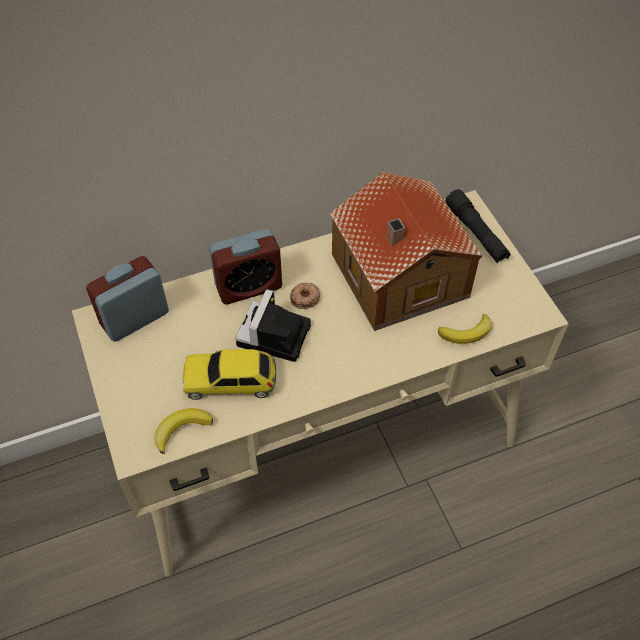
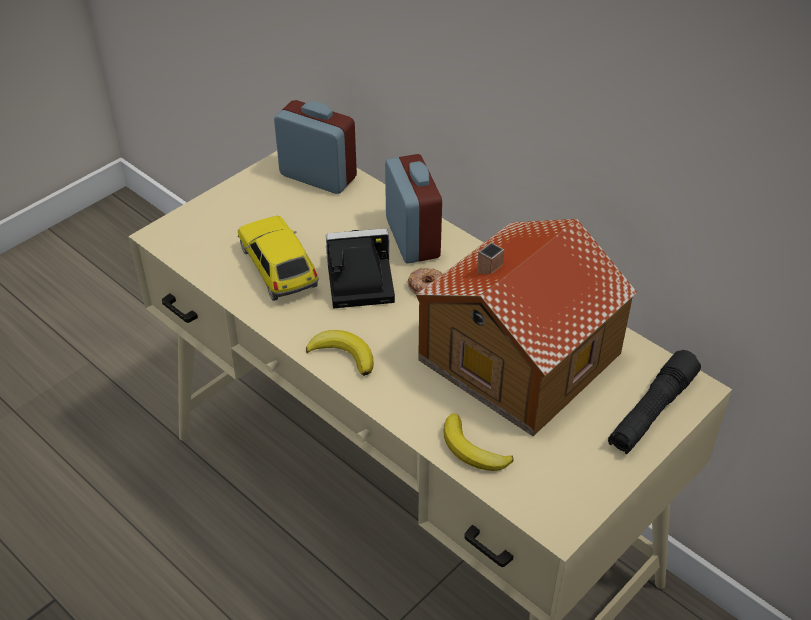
camera: 65 degrees right, 10 degrees down
banana [154,408,213,454] -> banana moved to [306,330,374,376]
alarm clock [209,229,282,304] -> alarm clock turned 150 degrees counterclockwise [385,154,442,264]

